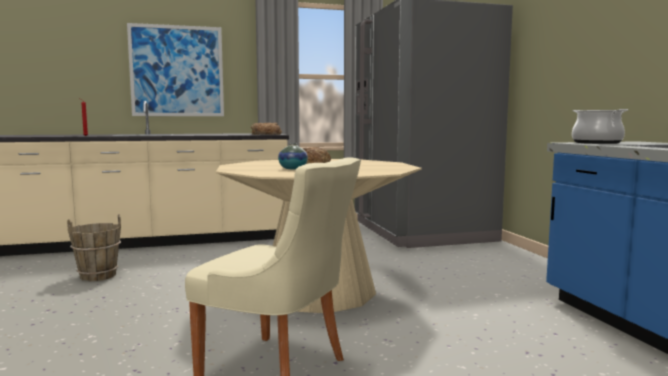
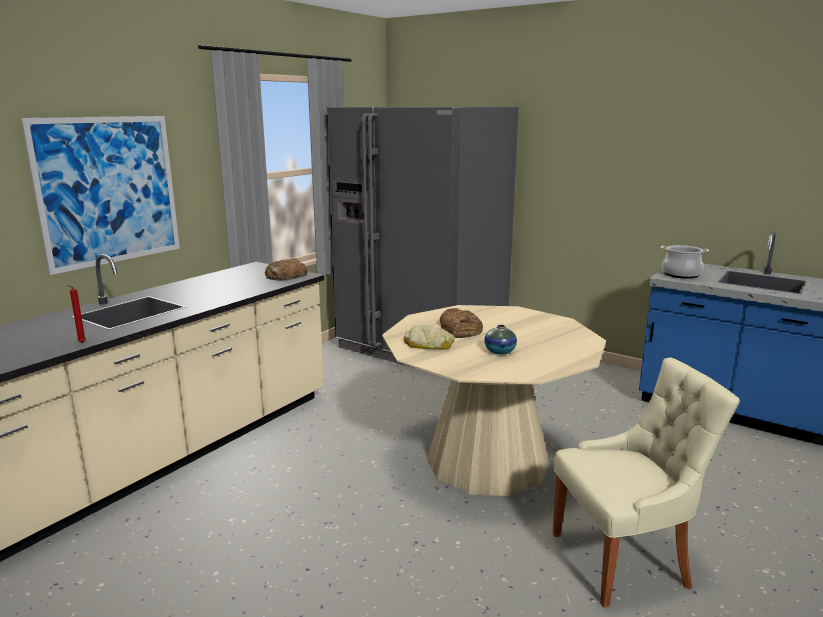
camera: 40 degrees left, 10 degrees up
brown bucket [67,214,121,281] -> none
none -> bread [404,325,454,349]

